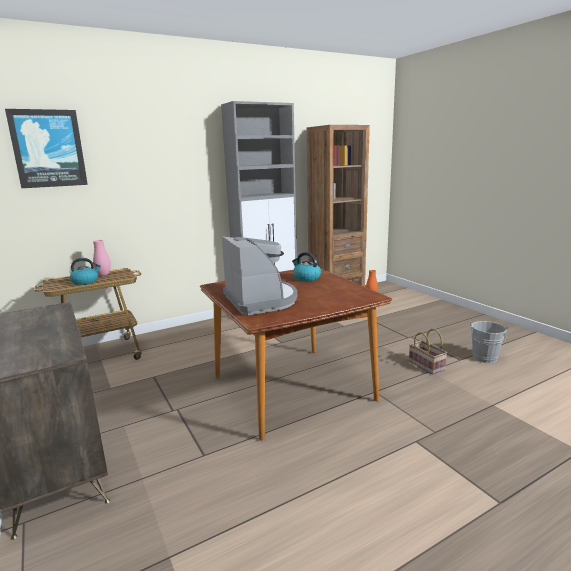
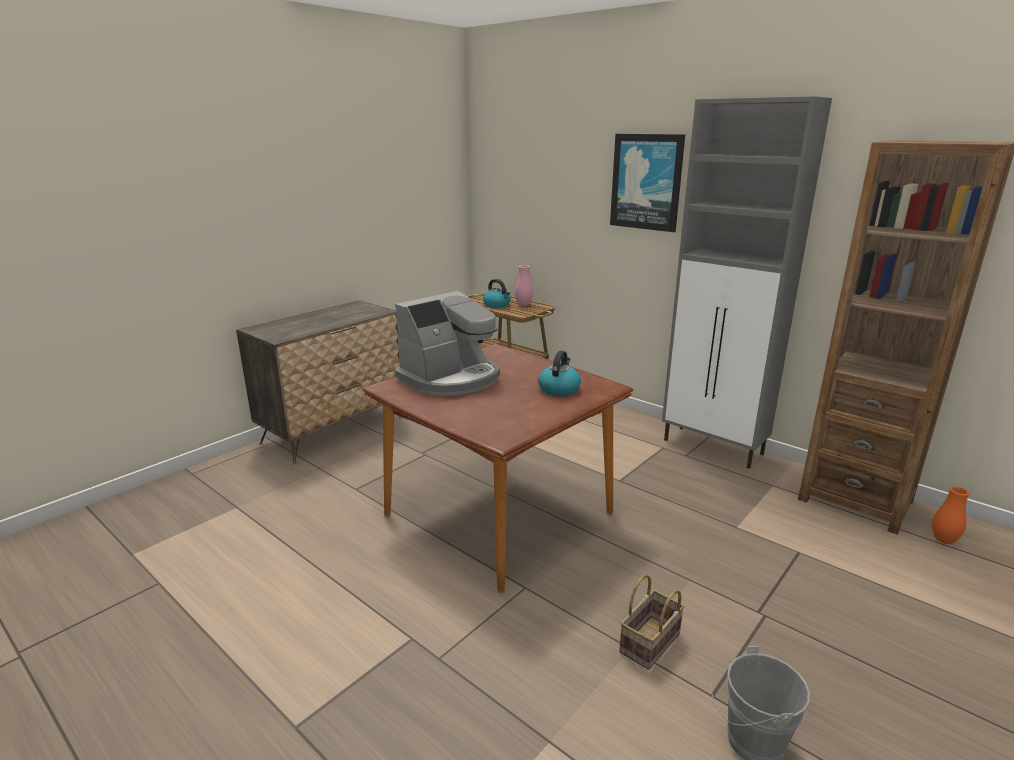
camera: 70 degrees right, 5 degrees up
picture [5,109,88,188] -> picture moved to [610,134,685,232]

